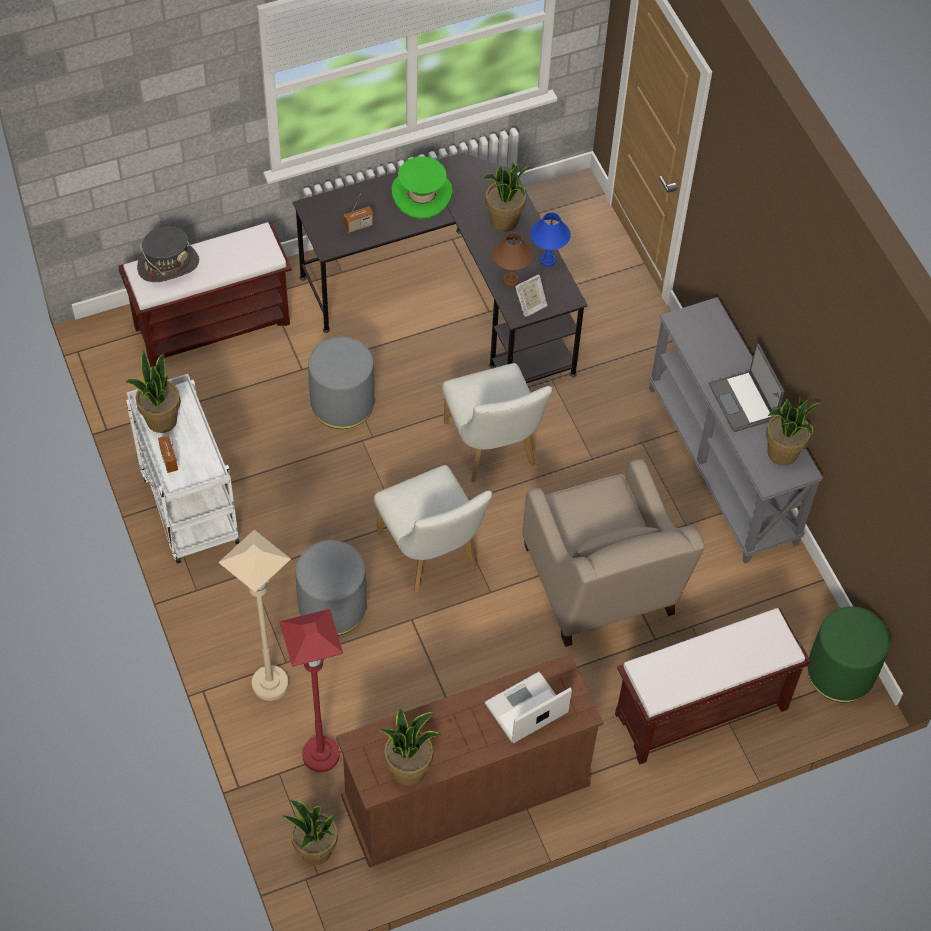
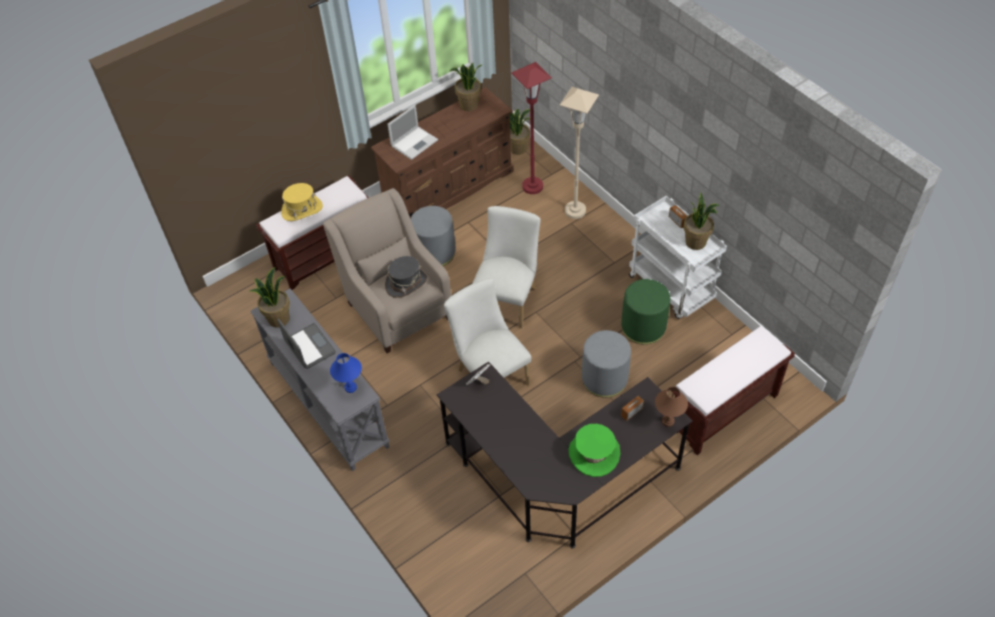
camera: 170 degrees right, 5 degrees down
grey hat [137,226,199,282] -> grey hat moved to [385,256,427,298]
grey ottoman [296,540,367,636] -> grey ottoman moved to [411,206,456,266]
white chair [374,465,492,592] -> white chair turned 60 degrees clockwise [472,206,541,328]
potted plant [483,162,531,232] -> none
brown table lamp [492,232,533,287] -> brown table lamp moved to [655,387,688,427]
blue table lamp [530,212,571,267] -> blue table lamp moved to [330,353,362,393]
green ottoman [808,606,890,703] -> green ottoman moved to [621,279,670,345]
none -> yellow hat [281,183,323,221]

